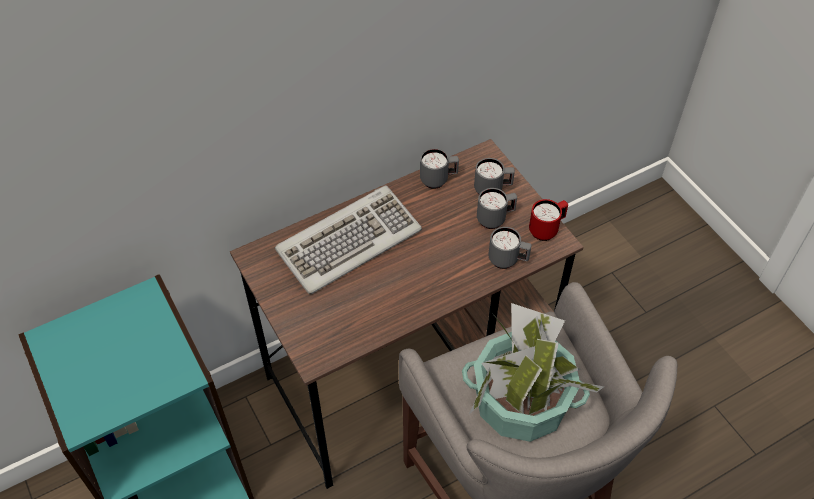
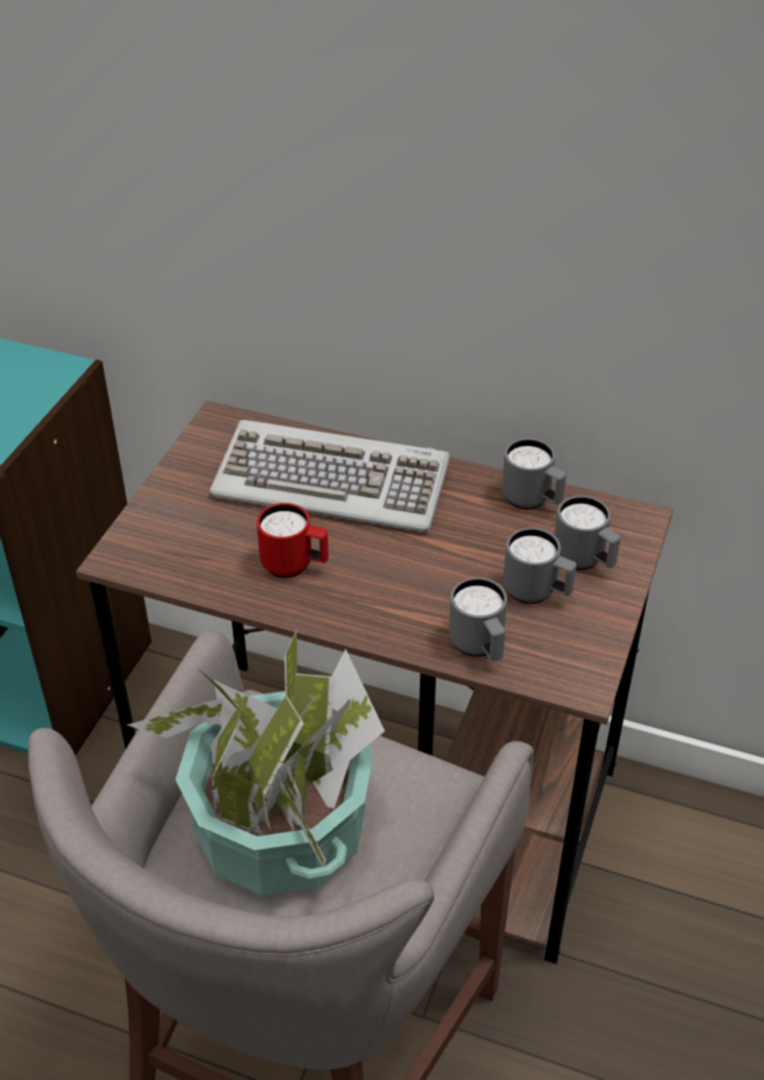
camera: 50 degrees right, 10 degrees down
red mug [529,199,568,241] -> red mug moved to [257,503,329,578]

